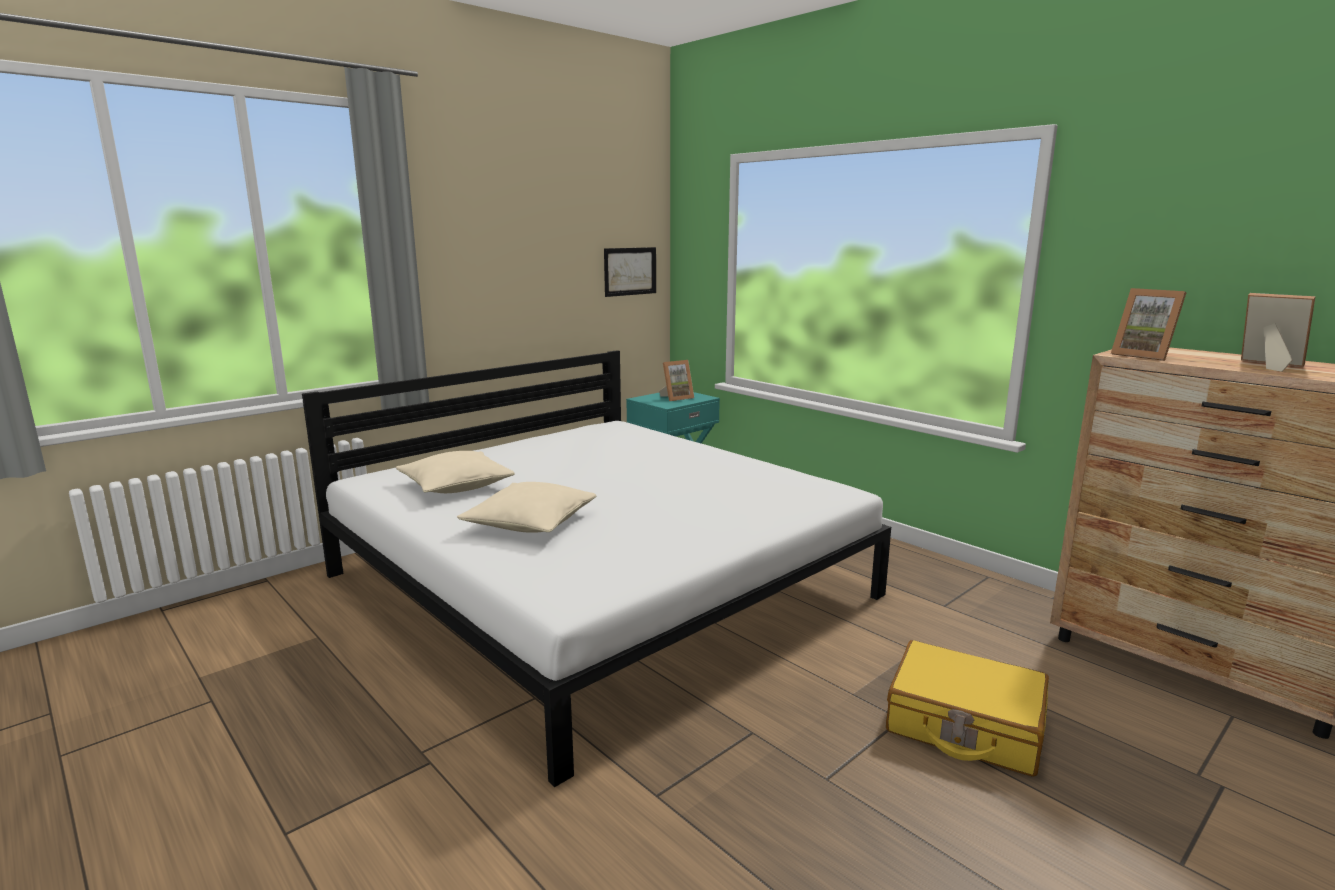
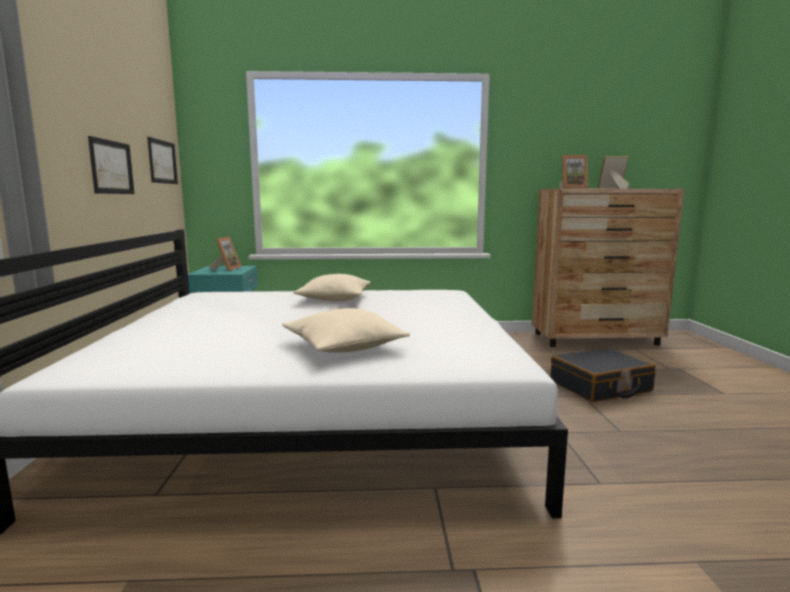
camera: 50 degrees left, 5 degrees down
beige pillow [396,451,515,493] -> beige pillow moved to [293,274,371,301]
yellow suitcase [886,640,1049,777] -> black suitcase [550,348,656,402]
none -> picture [88,136,134,194]

